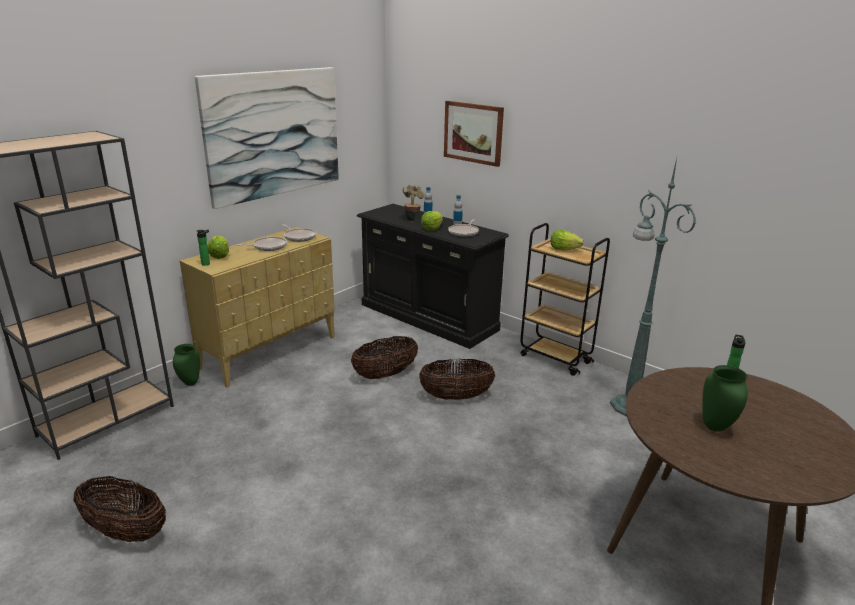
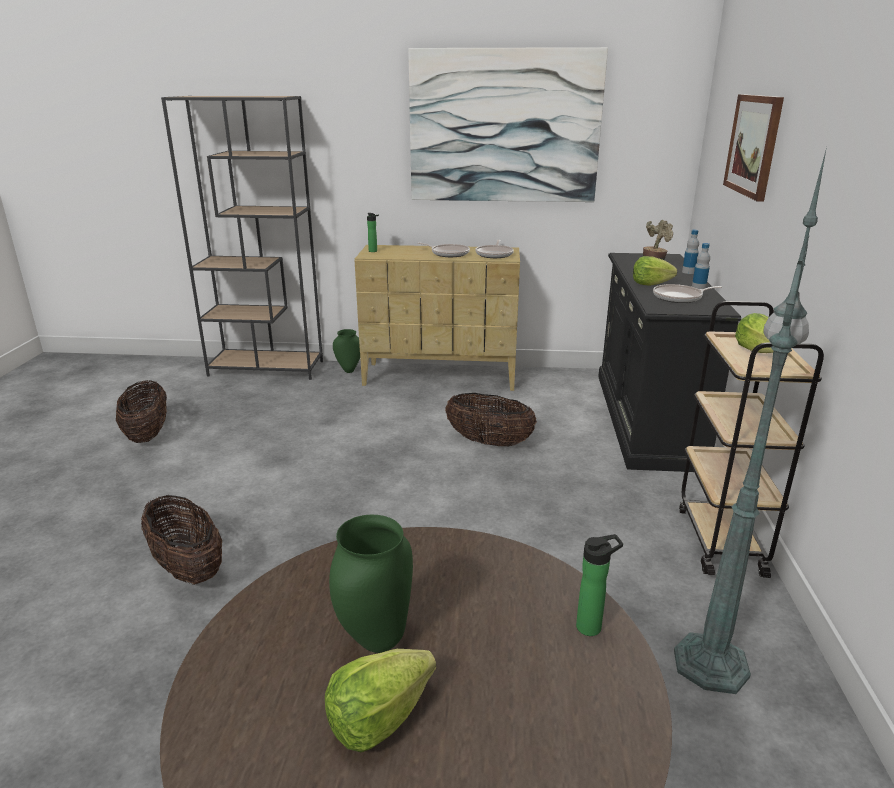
camera: 55 degrees right, 0 degrees up
lettuce [207,236,229,259] -> lettuce moved to [325,649,436,752]
basket [419,359,495,400] -> basket moved to [141,495,222,585]

